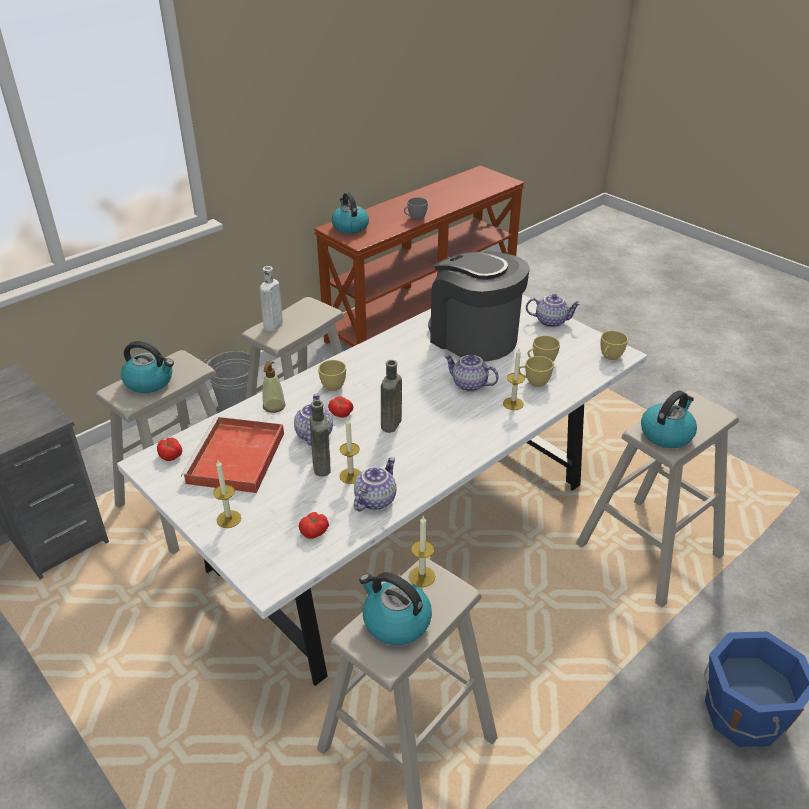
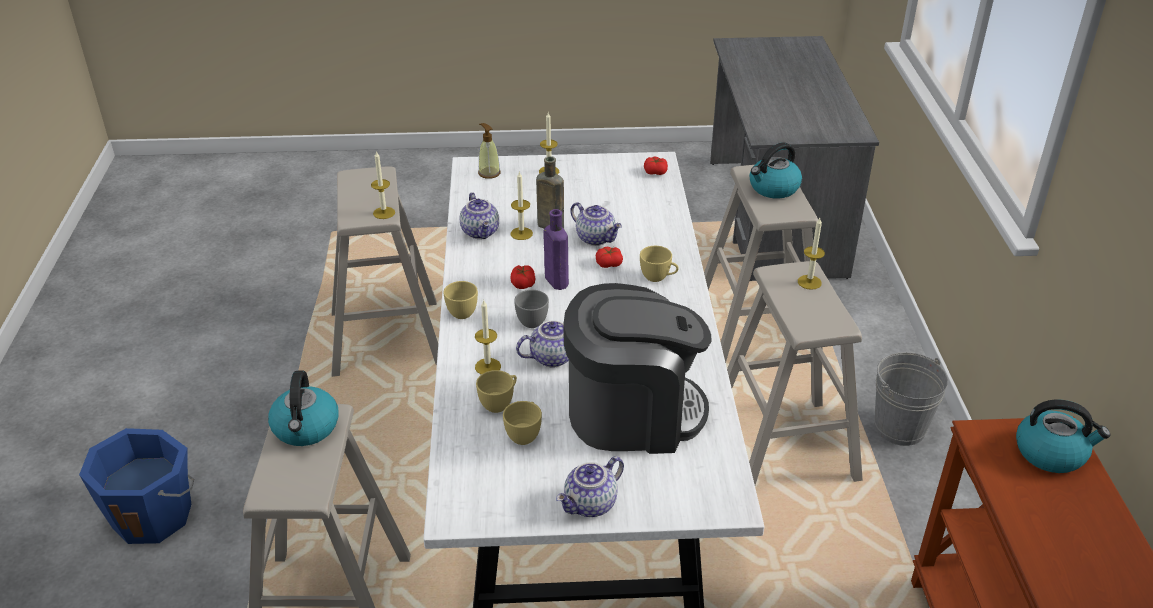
camera: 130 degrees right, 0 degrees up
red tray [181,417,284,493] -> none
white bottle [260,266,283,331] -> candle [798,218,825,290]
soap dispenser [262,361,286,413] -> soap dispenser moved to [478,123,501,179]
tomato [299,512,329,539] -> tomato moved to [511,265,536,289]
kettle [359,572,432,645] -> none
brown bottle [381,360,402,433] -> purple bottle [543,209,569,290]
grey cup [404,197,428,220] -> grey cup moved to [514,290,549,328]
yellow cup [601,331,628,360] -> yellow cup moved to [443,281,478,319]

